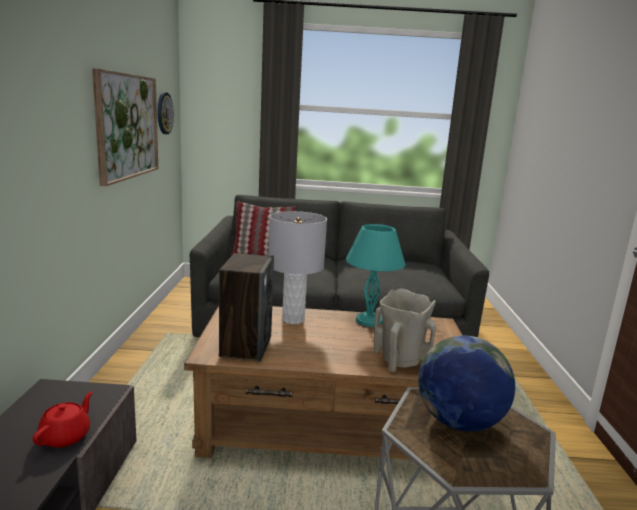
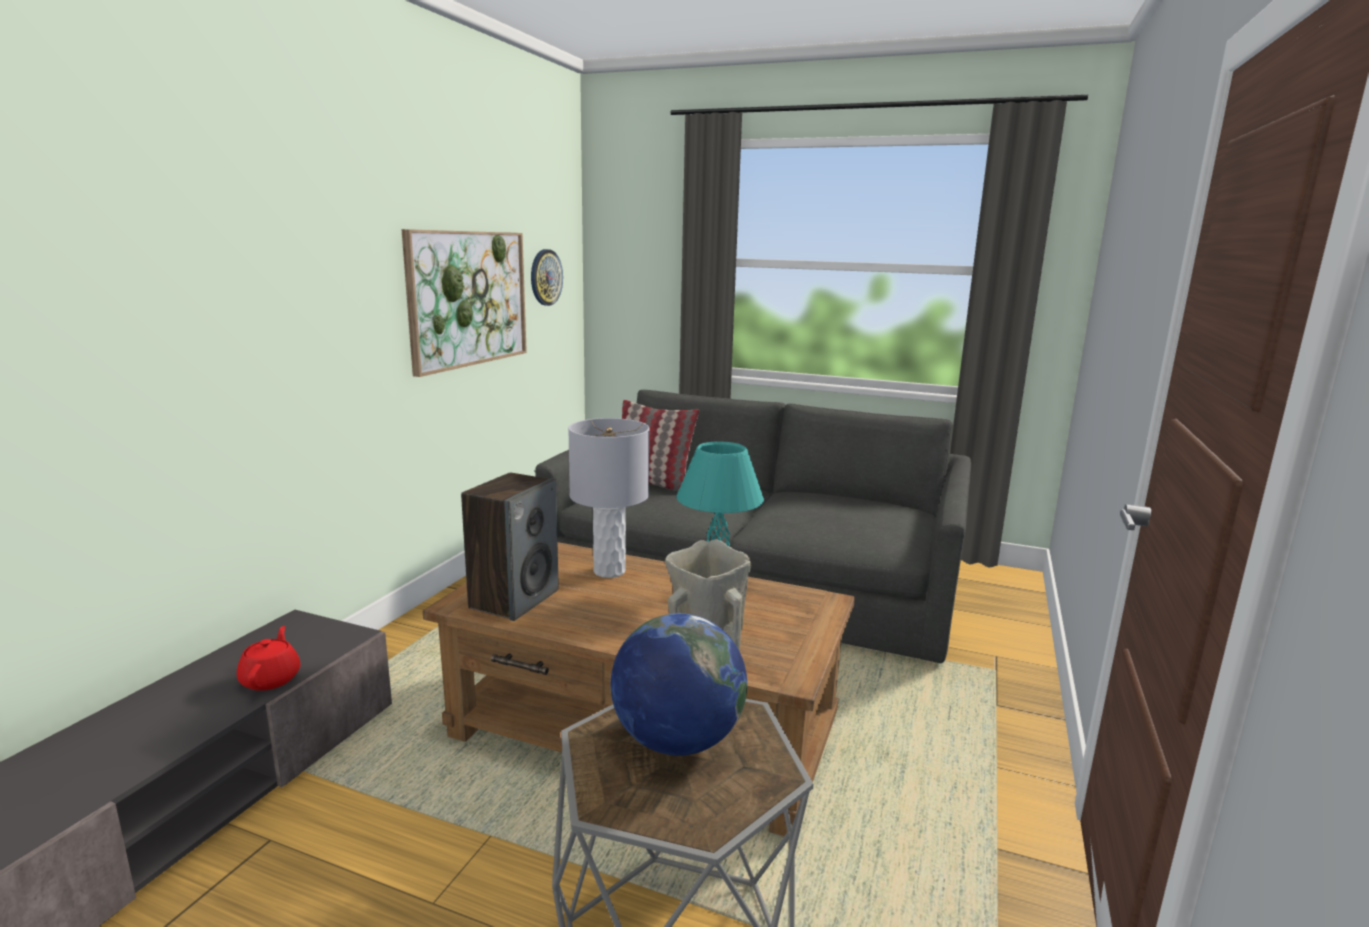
camera: 20 degrees right, 0 degrees up
red teapot [33,392,93,448] -> red teapot turned 45 degrees counterclockwise [237,626,301,691]

